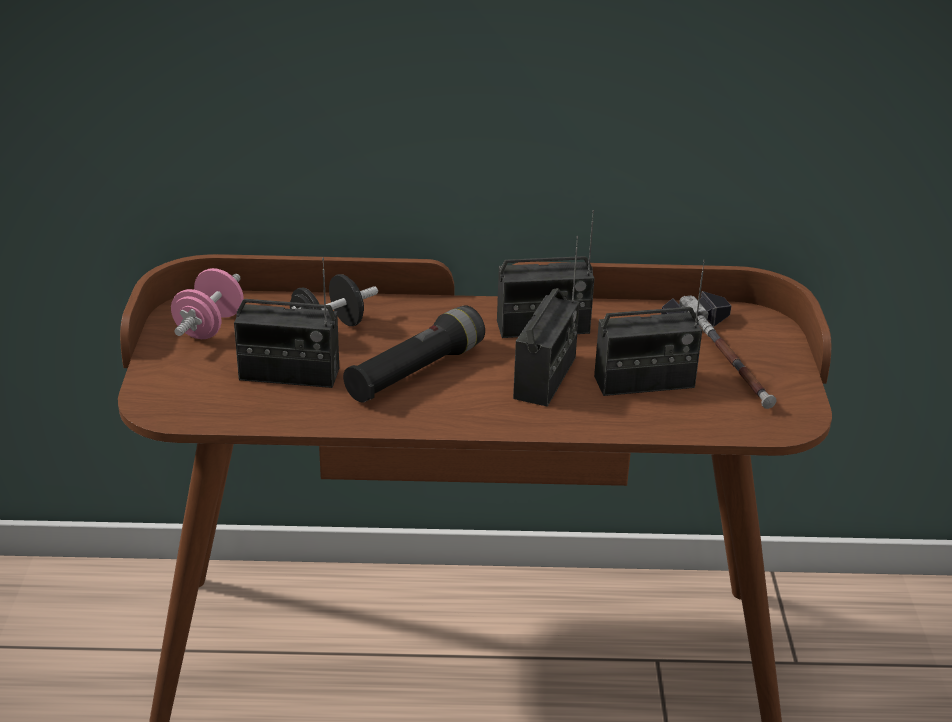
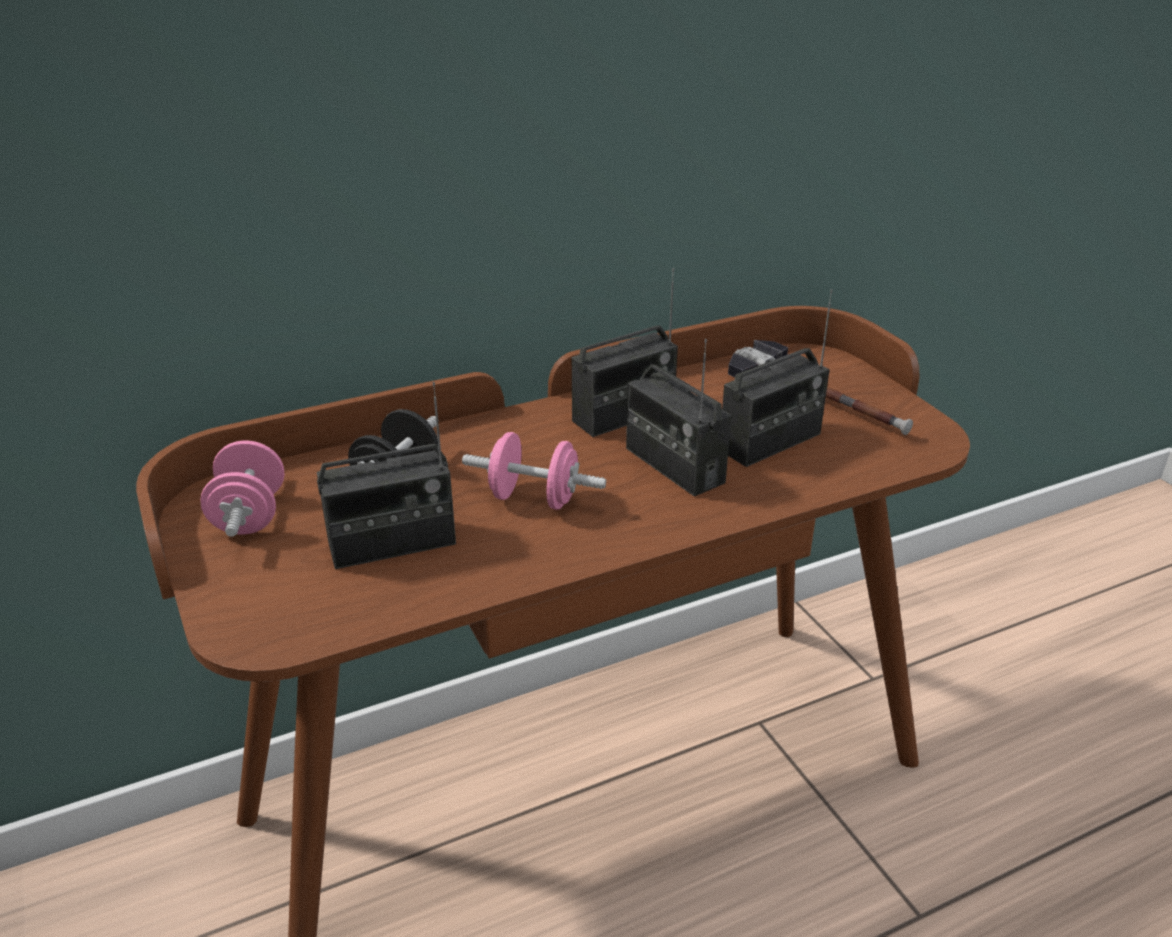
camera: 25 degrees left, 0 degrees up
black flashlight [343,305,485,402] -> pink dumbbell [462,432,606,510]
radio [513,236,580,407] -> radio turned 150 degrees clockwise [626,339,731,497]

